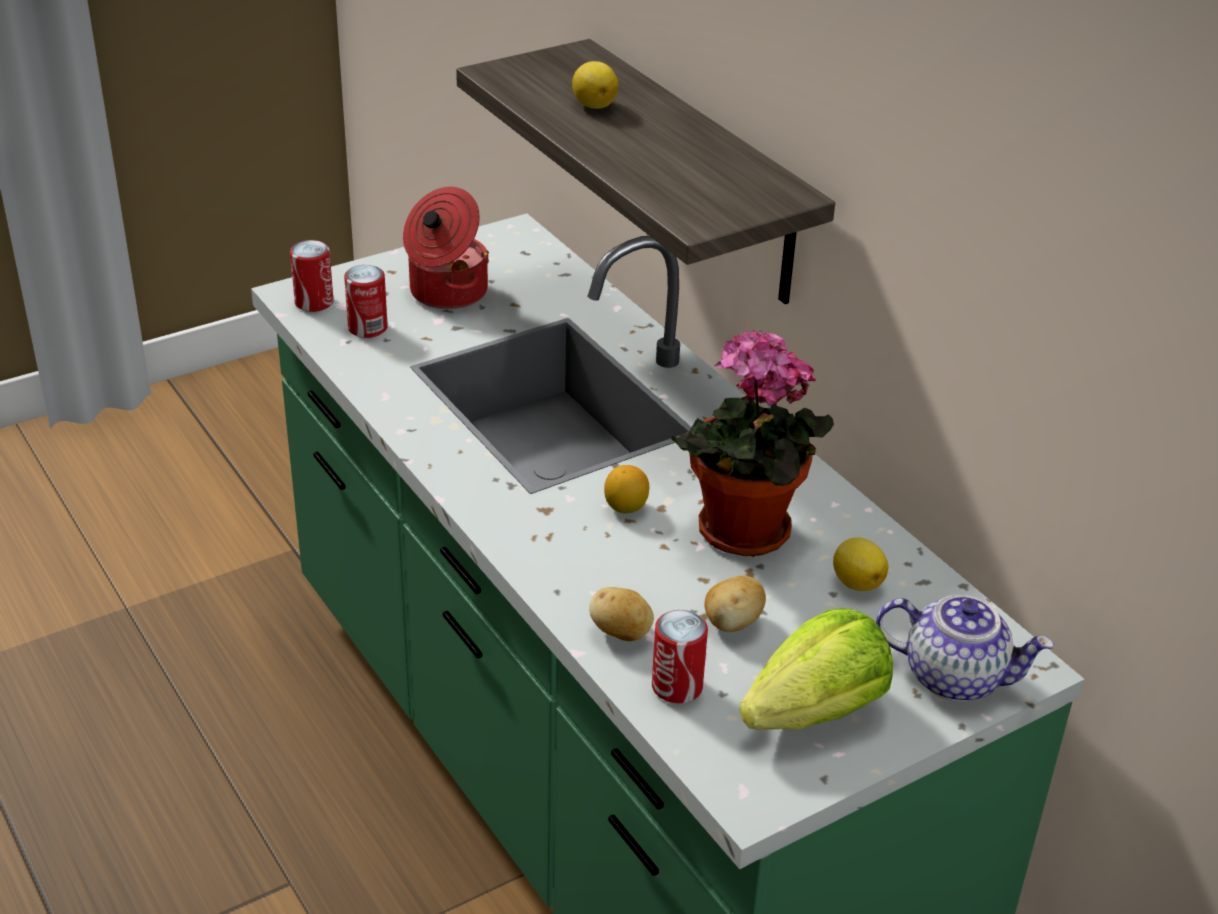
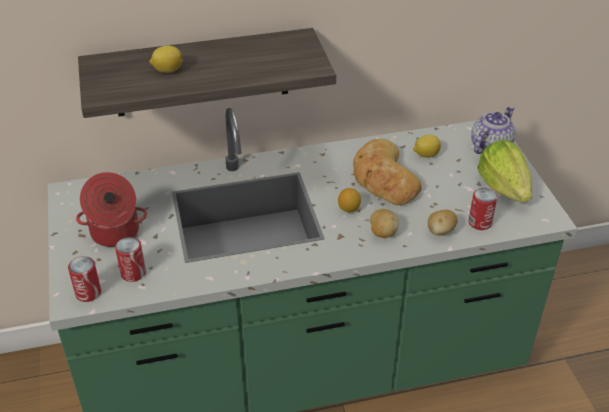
camera: 70 degrees left, 5 degrees up
potted plant [671,330,834,557] -> bread [353,139,422,205]
potato [704,575,766,632] -> potato moved to [370,209,399,238]

